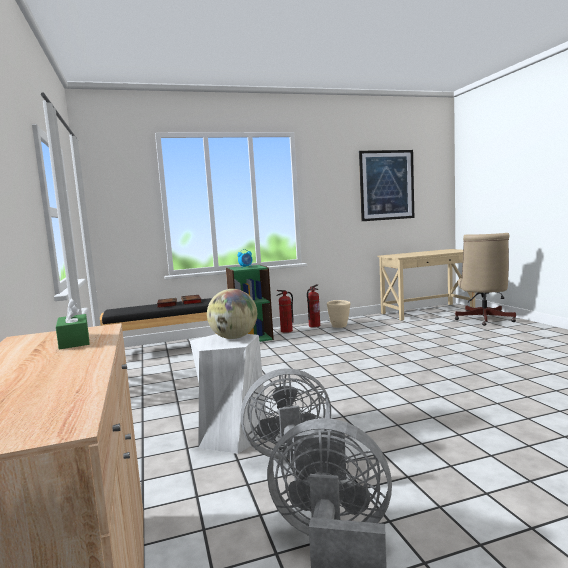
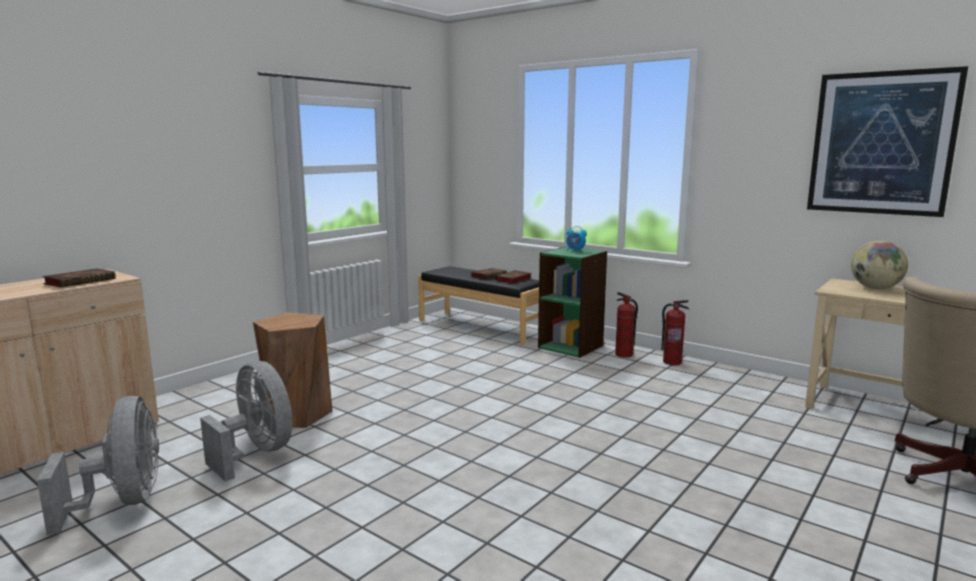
camera: 55 degrees right, 5 degrees up
green tissue box [56,299,90,349] -> book [42,268,116,287]
white stool [190,334,266,454] -> brown stool [253,312,332,428]
globe [207,289,257,339] -> globe moved to [851,241,908,289]
beige planter [327,300,350,328] -> none

